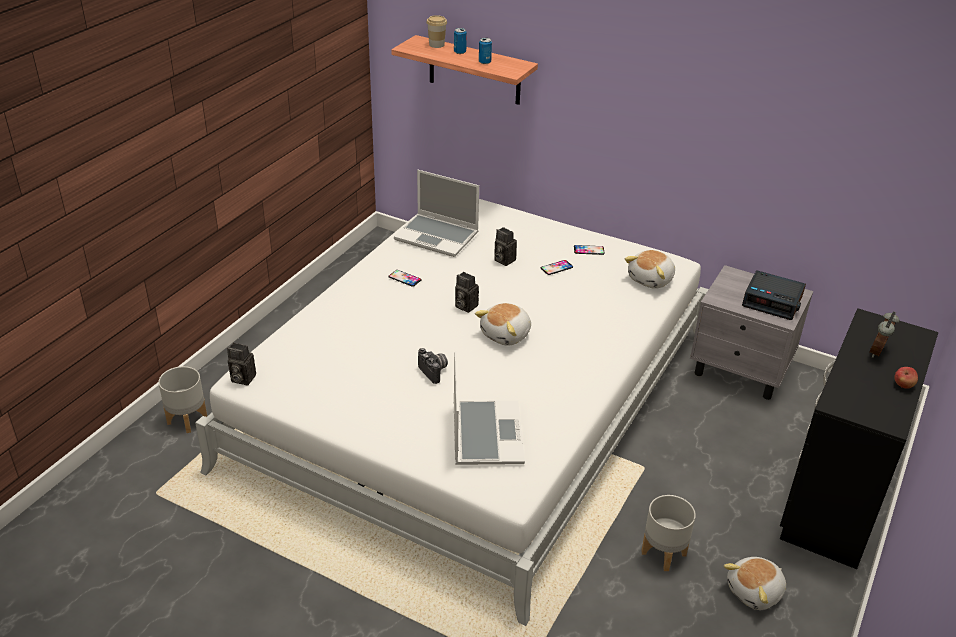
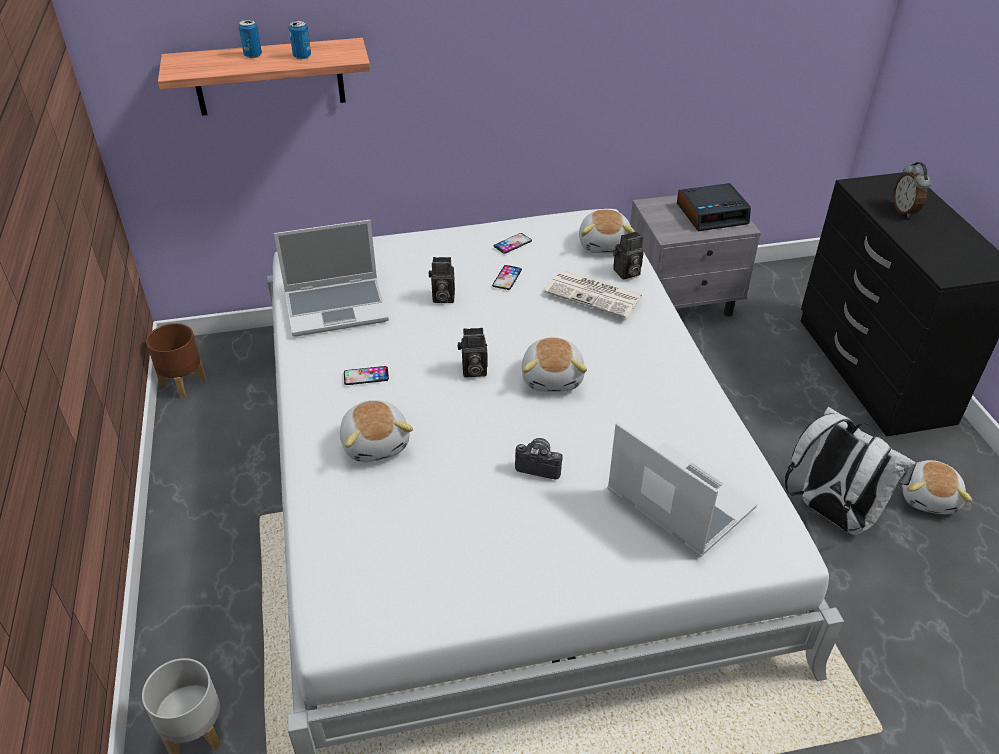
camera: 40 degrees left, 5 degrees up
camera [227,343,256,386] -> camera moved to [613,231,644,279]
cup [426,15,447,48] -> none
grey planter [641,495,696,571] -> white backpack [785,407,916,535]
apple [894,367,918,389] -> none
none -> brown planter [146,323,206,398]
none -> plush toy [340,400,413,462]
none -> newspaper [544,270,643,318]

